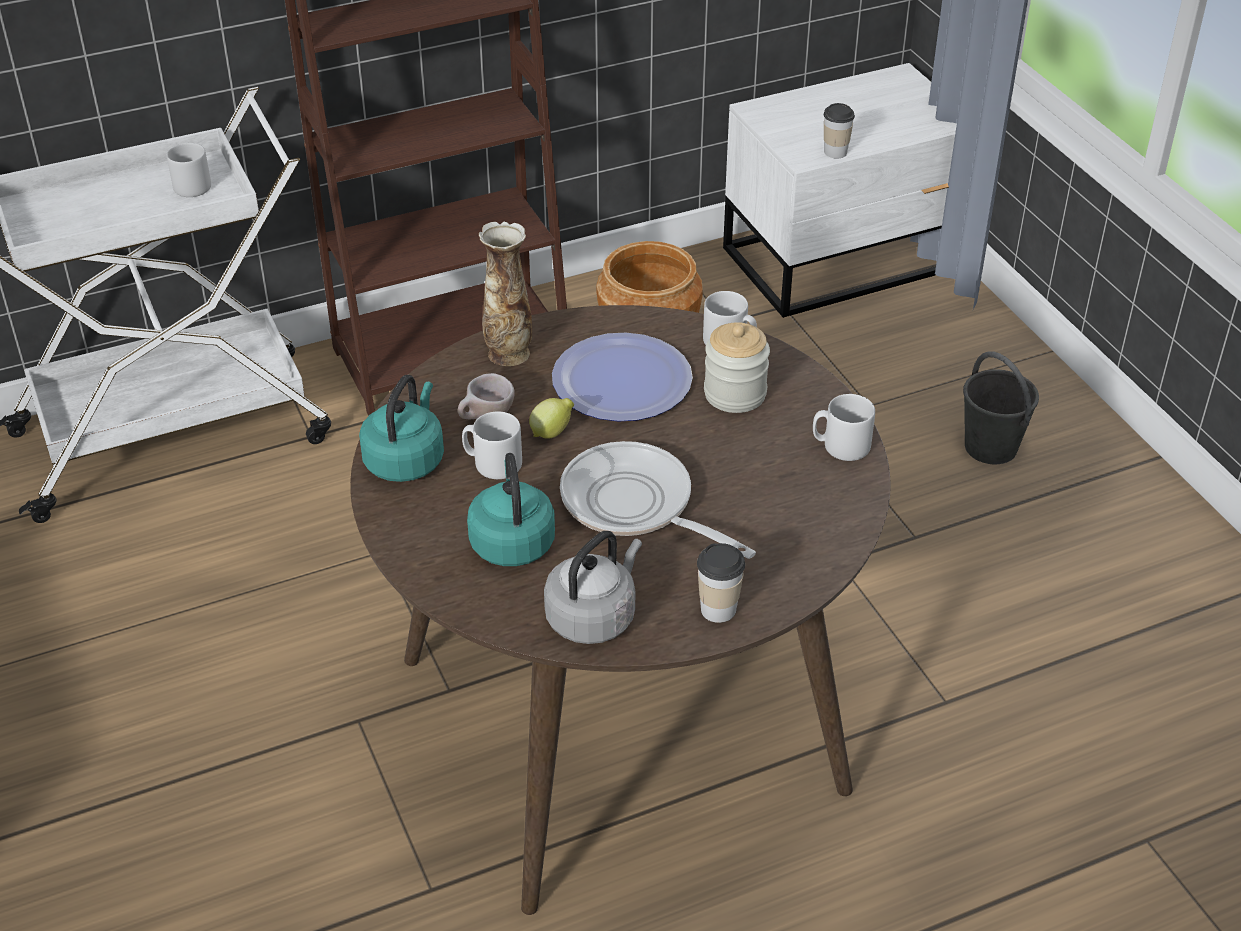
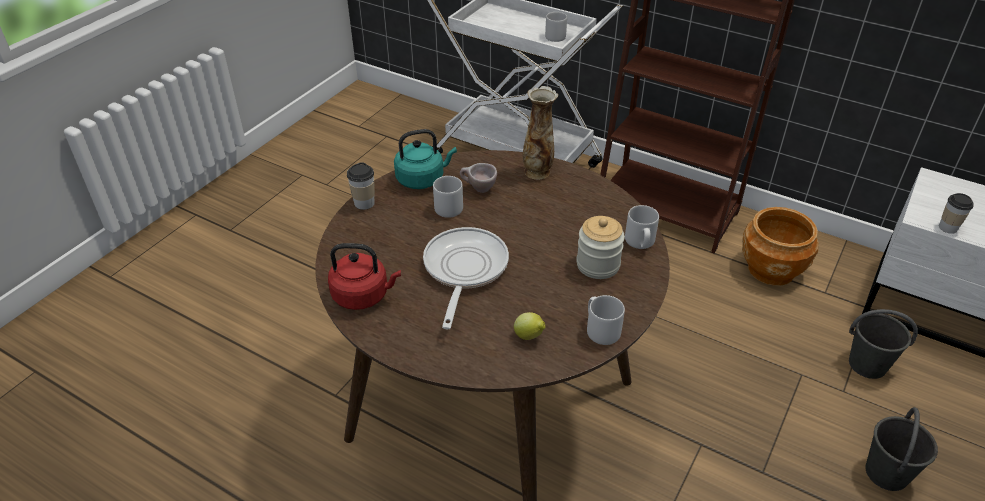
camera: 55 degrees right, 0 degrees up
turquoise kettle [467,453,555,566] -> none
lemon [529,398,574,439] -> lemon moved to [514,312,545,340]
grey kettle [544,531,642,644] -> red kettle [328,243,401,310]
plate [552,333,693,422] -> none
cup [697,543,745,623] -> cup moved to [347,162,375,210]
none -> grey bucket [849,309,918,379]

